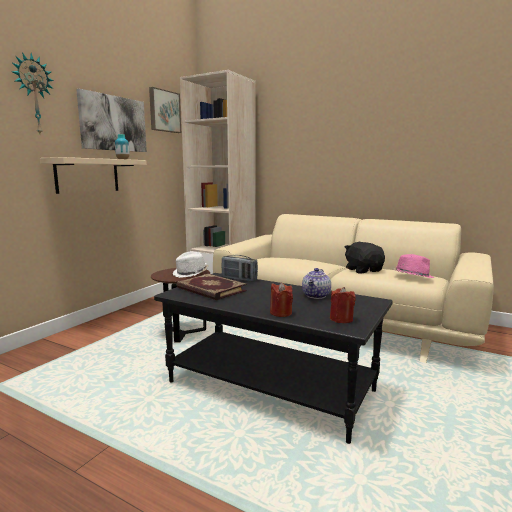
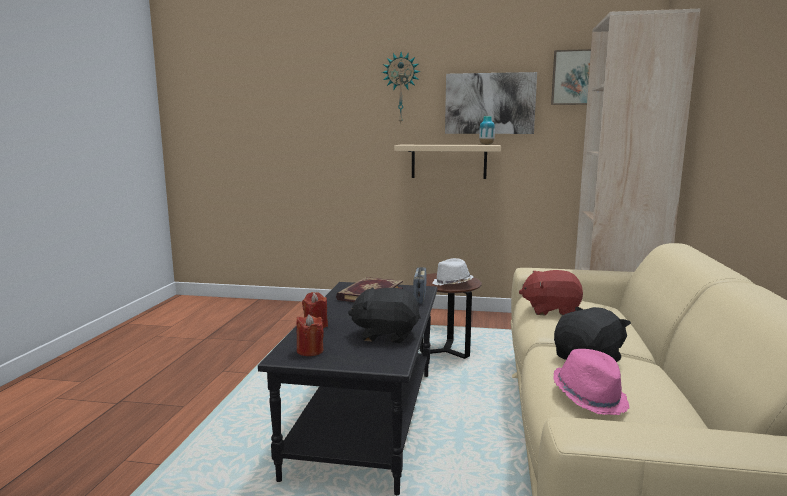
camera: 70 degrees right, 0 degrees up
teapot [302,268,331,299] -> black plush toy [348,288,421,343]
none -> red plush toy [519,270,583,316]

